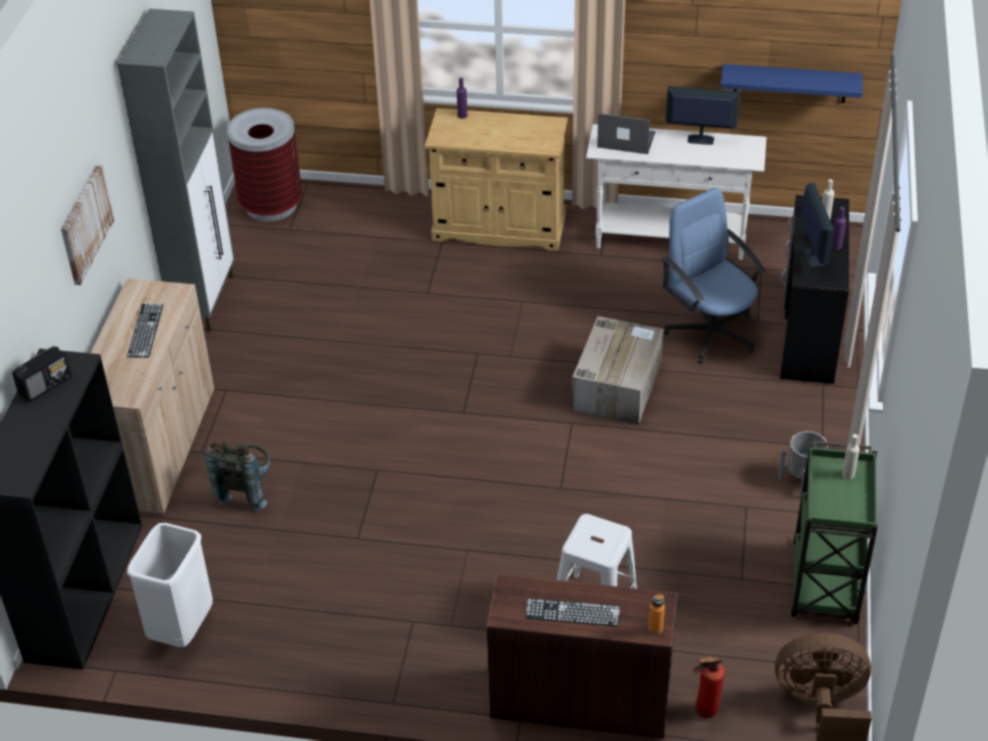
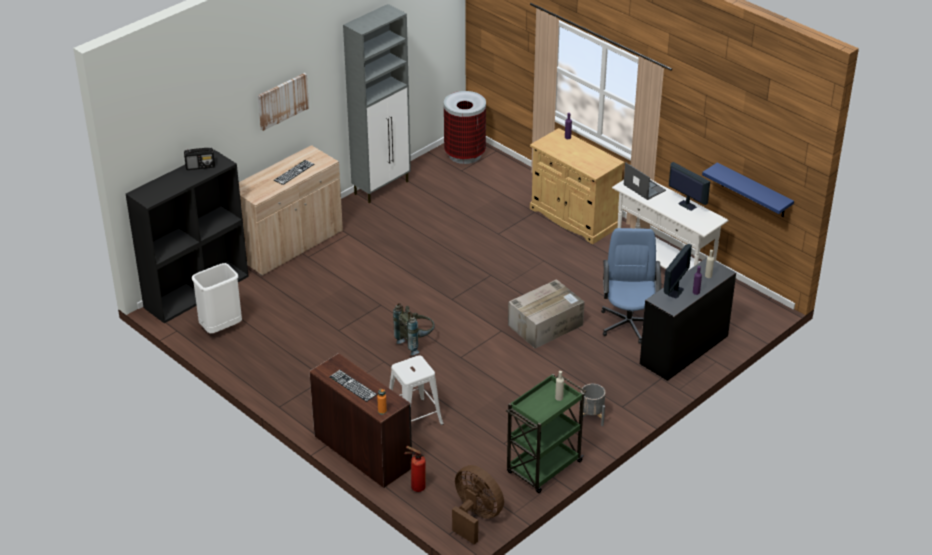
camera: 35 degrees right, 5 degrees down
grey backpack [205,441,270,511] -> grey backpack moved to [393,303,434,356]

